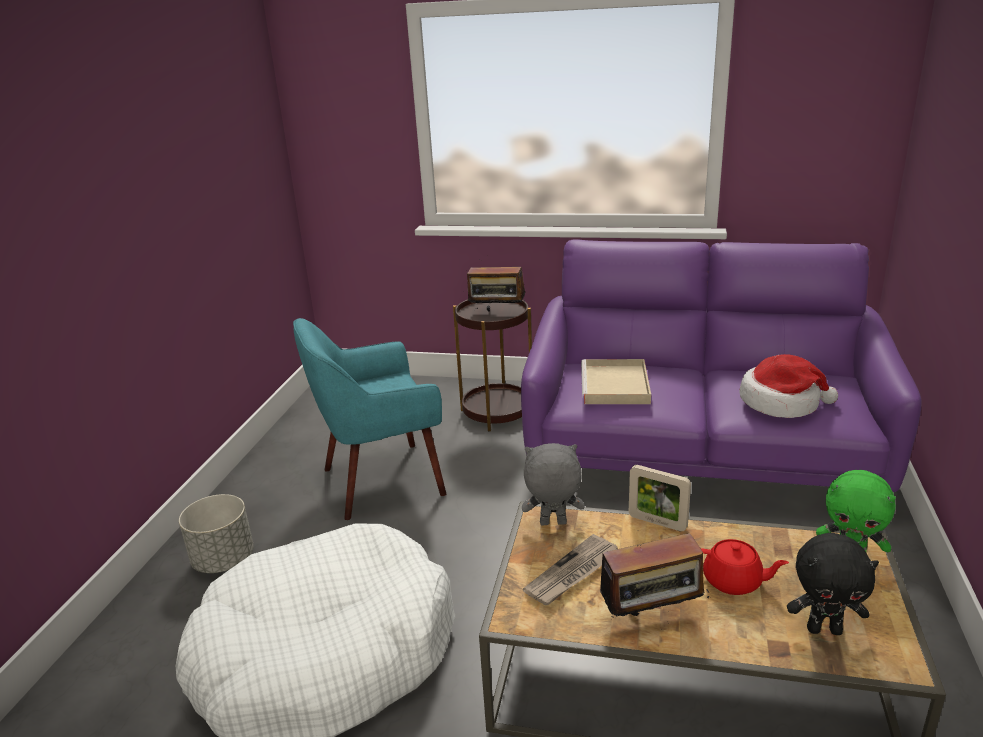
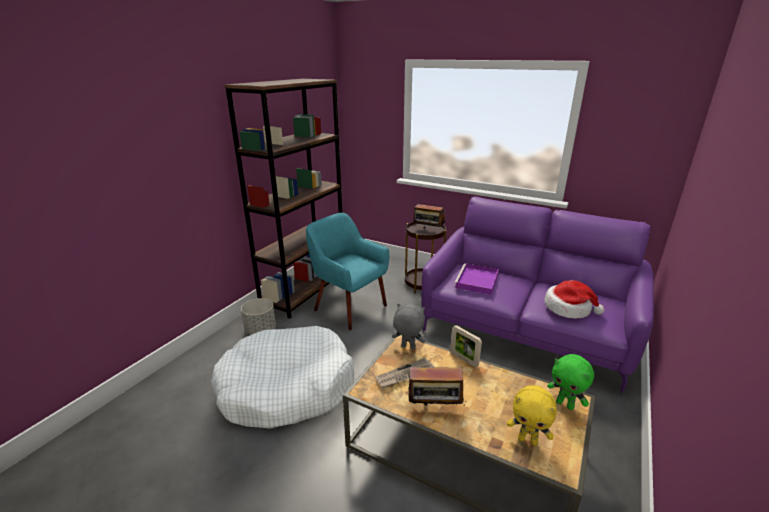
camera: 15 degrees right, 0 degrees up
turquoise armchair [293,318,446,520] -> turquoise armchair turned 45 degrees clockwise [306,213,389,330]
beige tray [581,359,651,404] -> purple tray [454,263,499,295]
red teapot [701,539,789,595] -> none
black plush toy [787,533,879,635] -> yellow plush toy [507,385,557,446]
none -> brown bookcase [224,79,342,319]

